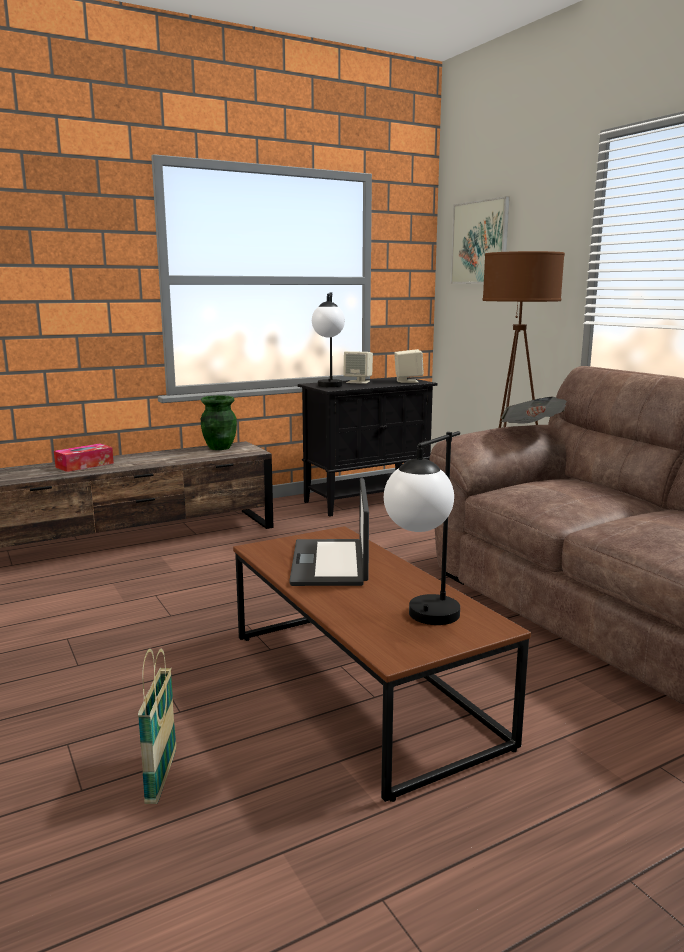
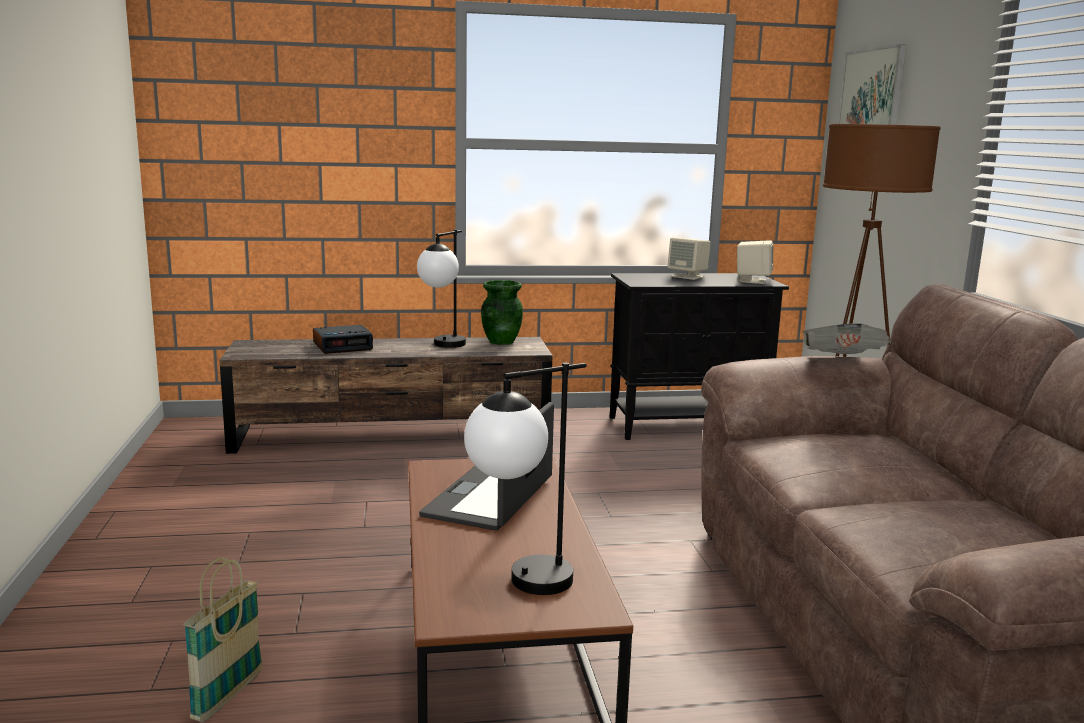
camera: 20 degrees right, 0 degrees up
tissue box [54,444,114,472] -> alarm clock [313,325,373,354]
table lamp [312,293,345,387] -> table lamp moved to [417,230,466,348]

